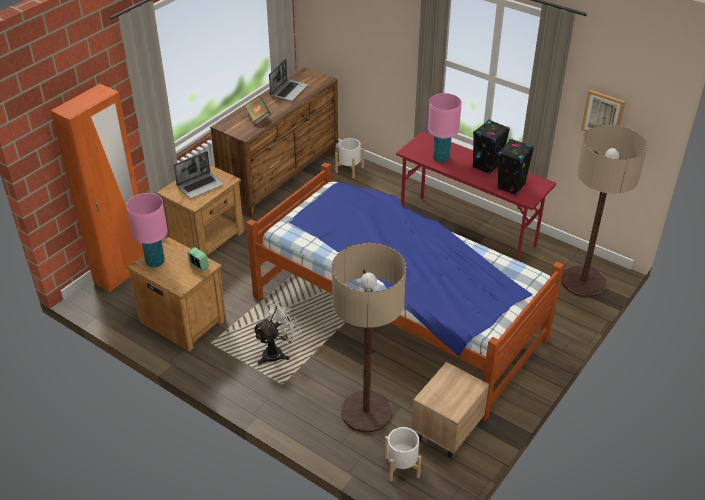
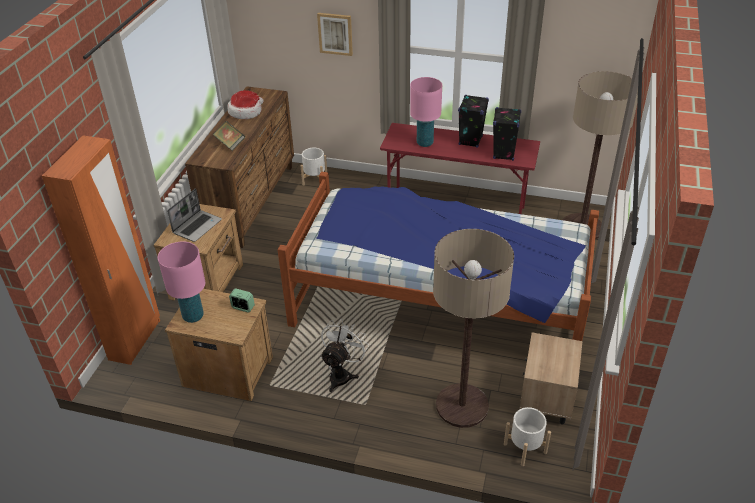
camera: 20 degrees left, 0 degrees up
laptop [269,59,308,101] -> hat [227,90,263,119]
picture [581,90,625,132] -> picture moved to [317,13,353,56]

